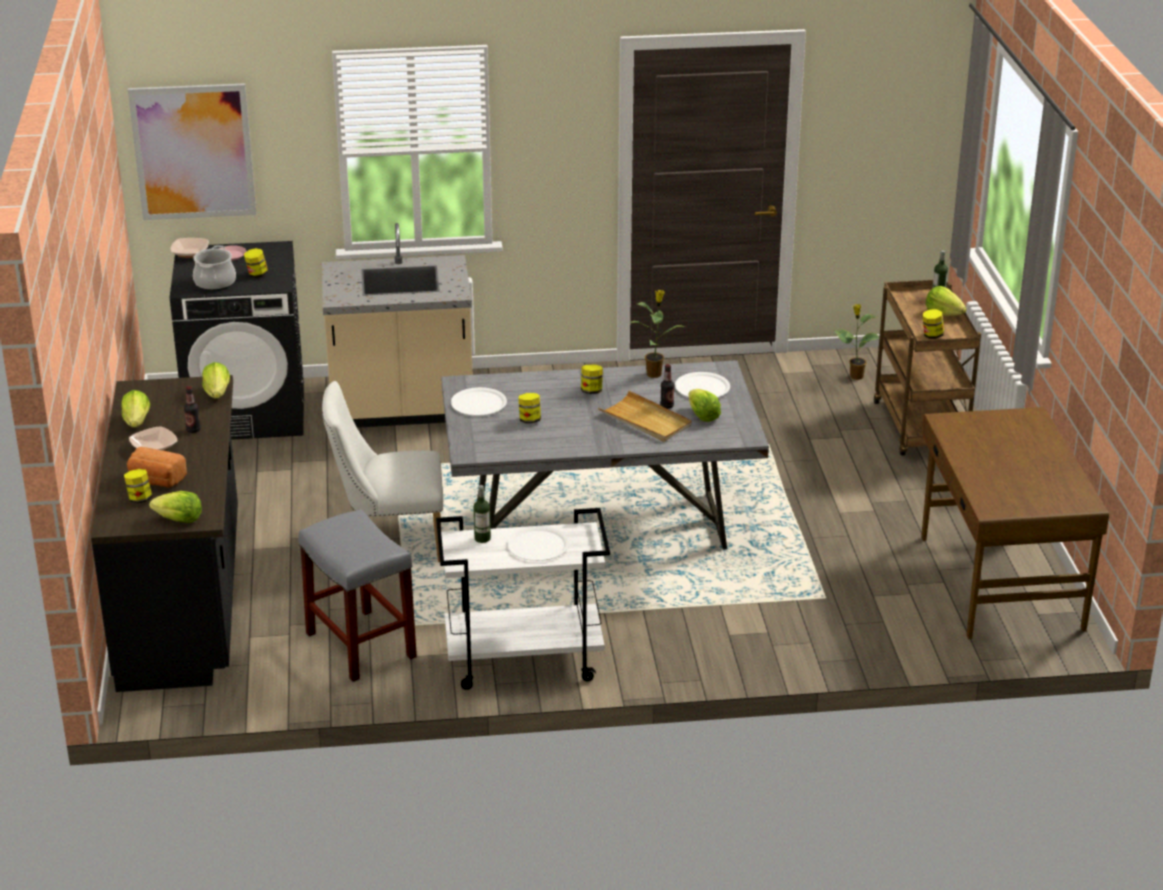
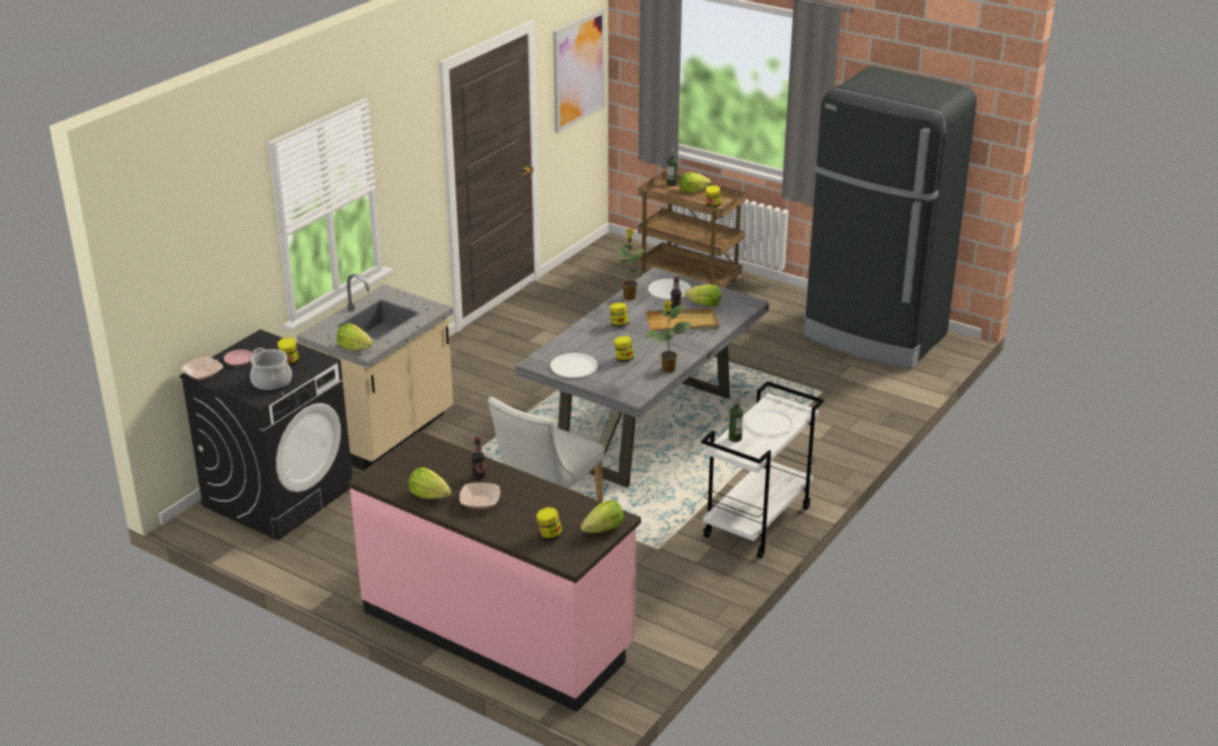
camera: 50 degrees left, 0 degrees up
black counter [91,375,238,692] -> pink counter [348,431,641,712]
bread [127,447,187,488] -> none
picture [128,83,257,220] -> picture moved to [553,9,605,133]
lettuce [202,362,230,398] -> lettuce moved to [337,323,373,350]
grey stool [298,509,417,682] -> none
potted plant [834,304,879,380] -> potted plant moved to [644,300,693,373]
brown desk [921,407,1109,639] -> black fridge [804,67,977,369]

